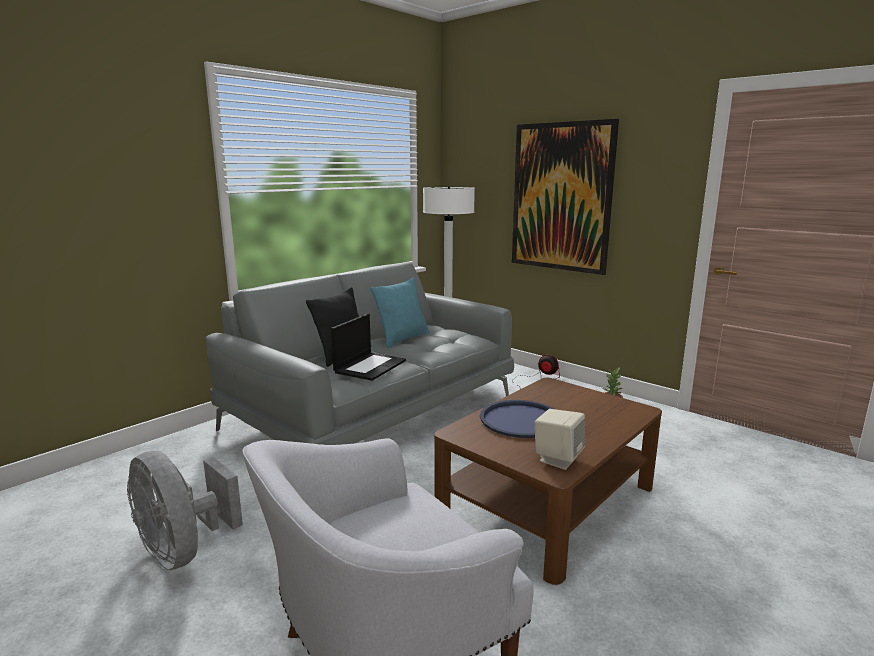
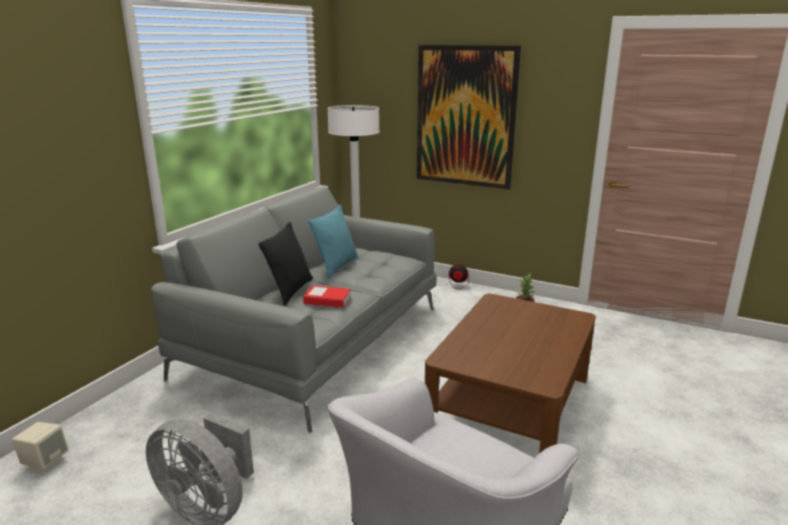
camera: 15 degrees left, 5 degrees up
laptop [331,314,406,381] -> book [303,286,351,308]
blue tray [480,400,554,438] -> none
beige speaker [535,409,585,470] -> beige speaker moved to [12,422,69,475]

